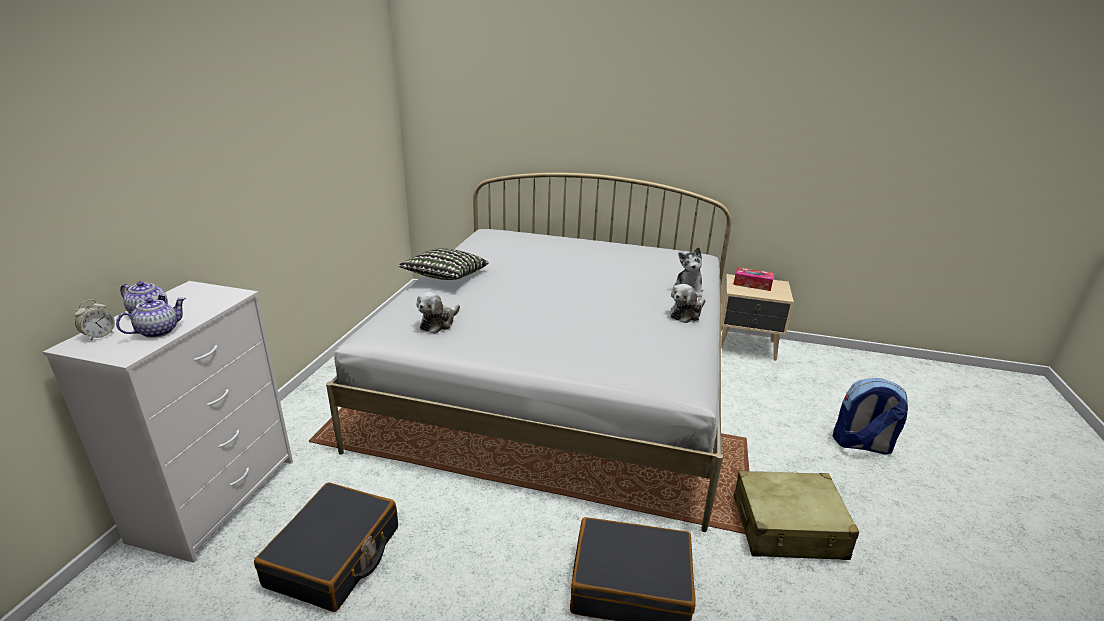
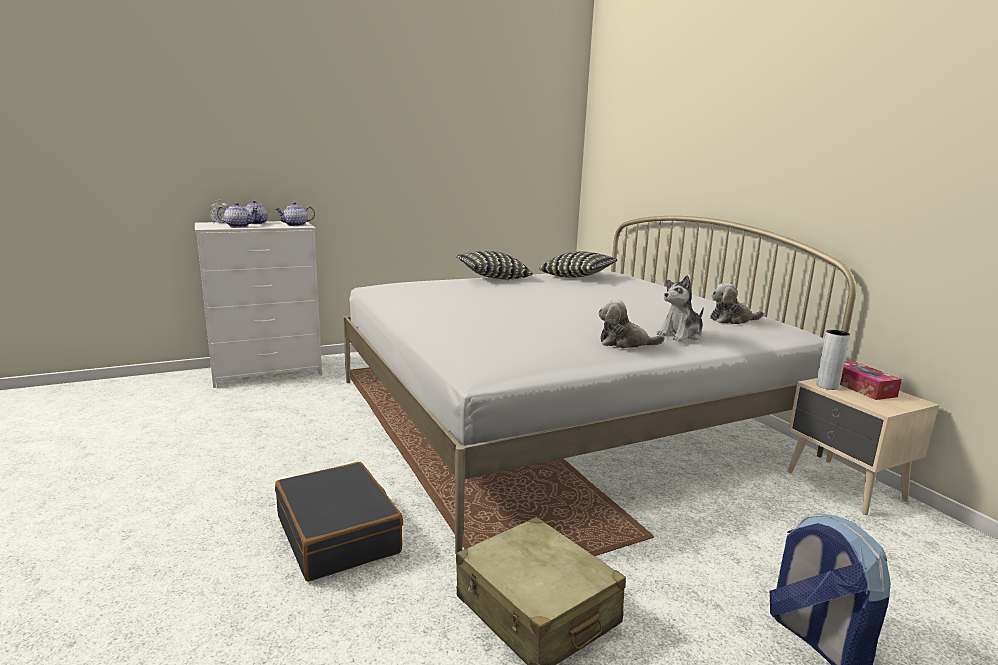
camera: 50 degrees right, 10 degrees down
black suitcase [254,482,398,612] -> none
plush toy [416,292,460,334] -> plush toy moved to [710,283,764,324]
none -> teapot [275,202,315,226]
none -> pillow [539,251,618,278]
none -> grey vase [816,330,850,390]

